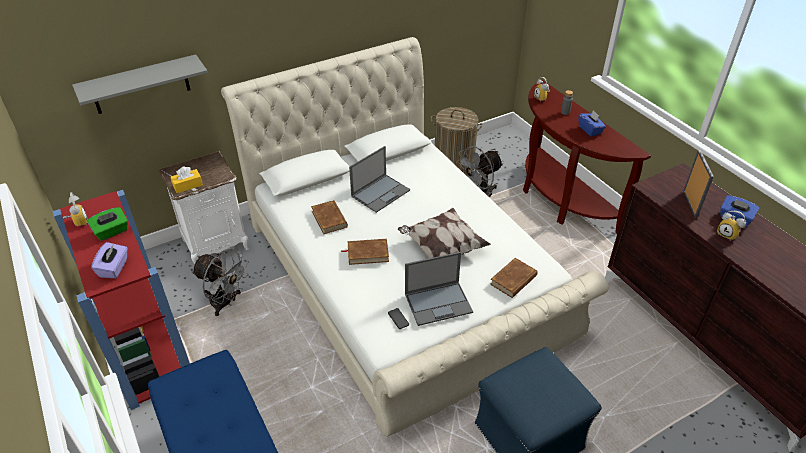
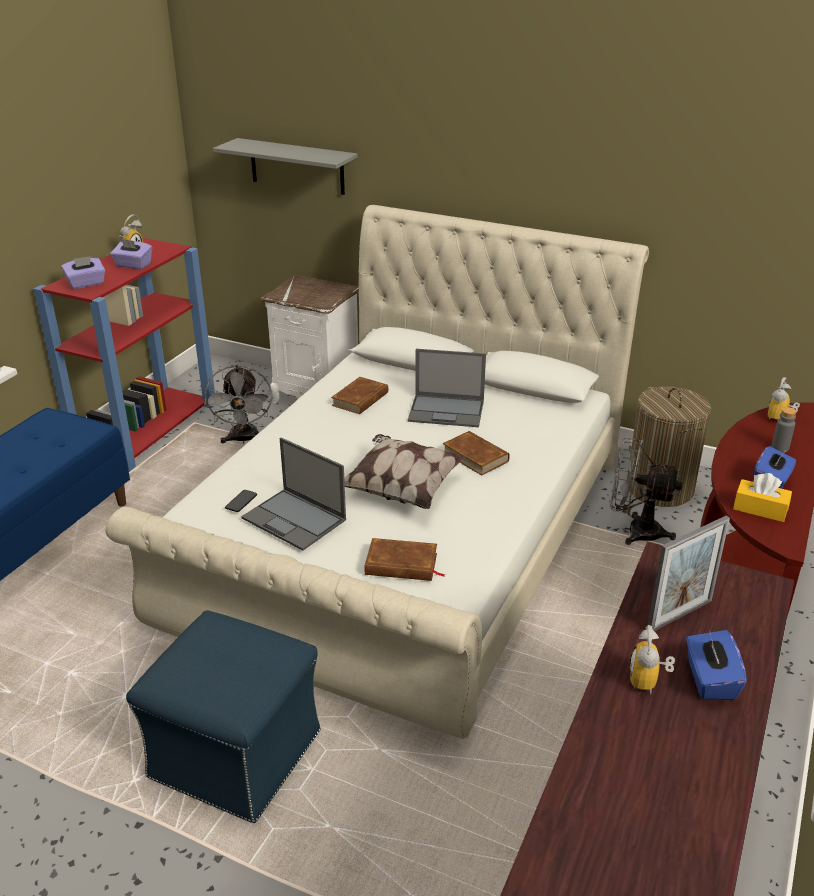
camera: 55 degrees right, 10 degrees down
green tissue box [87,207,128,241] -> purple tissue box [110,239,152,269]
yellow tissue box [171,167,203,193] -> yellow tissue box moved to [733,473,792,522]
brown book [341,239,389,265] -> brown book moved to [443,431,510,476]

